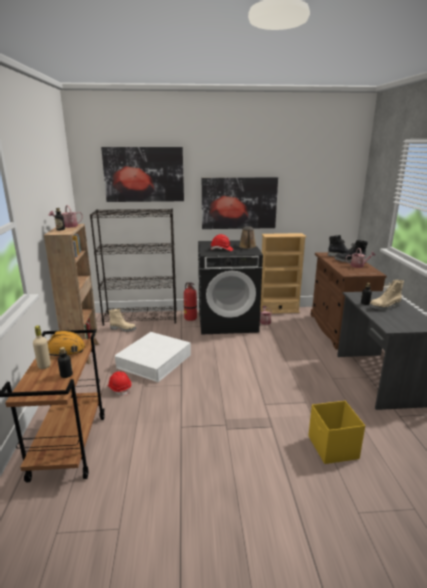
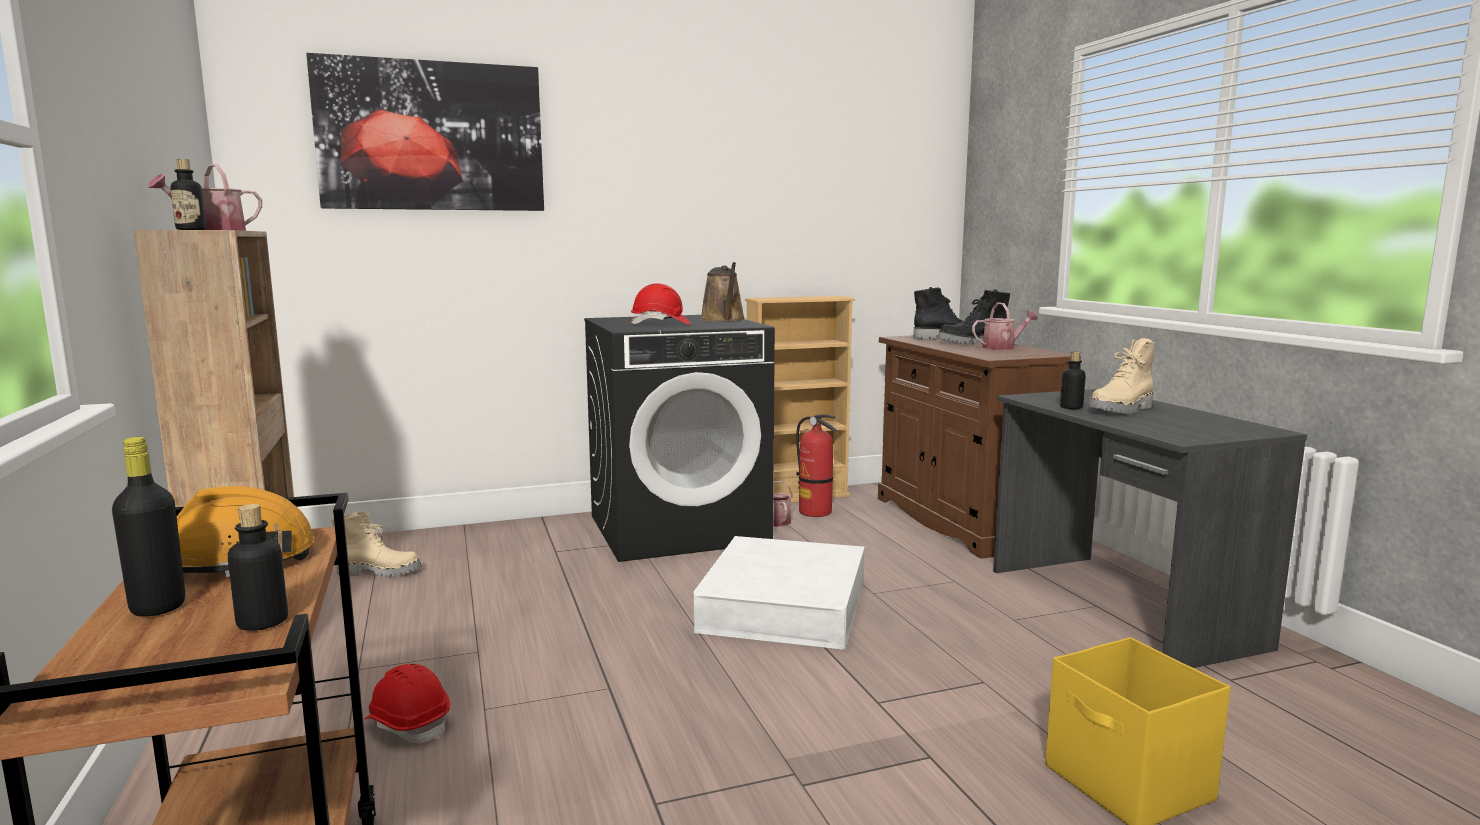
camera: 15 degrees left, 10 degrees down
beige bottle [33,325,51,369] -> black bottle [112,437,185,617]
black bookcase [90,209,177,326] -> none
white storage box [115,332,191,382] -> white storage box moved to [693,536,865,650]
fire extinguisher [184,282,197,321] -> fire extinguisher moved to [796,414,837,517]
picture [202,177,278,229] -> none

